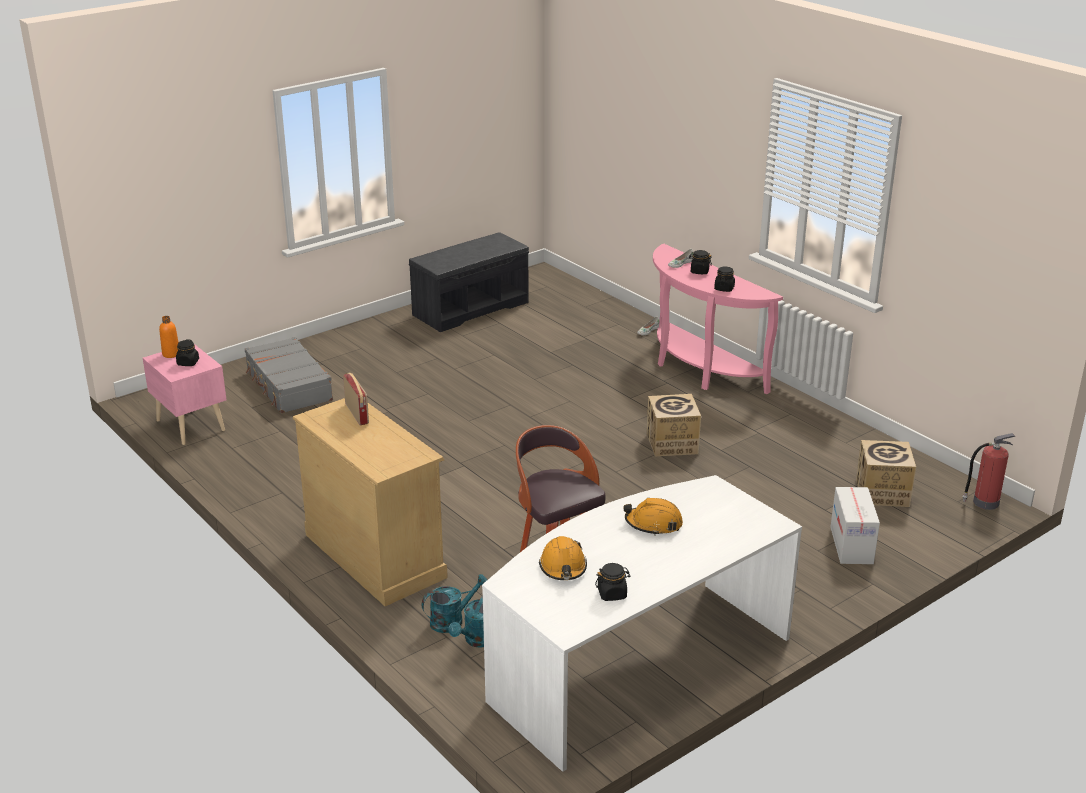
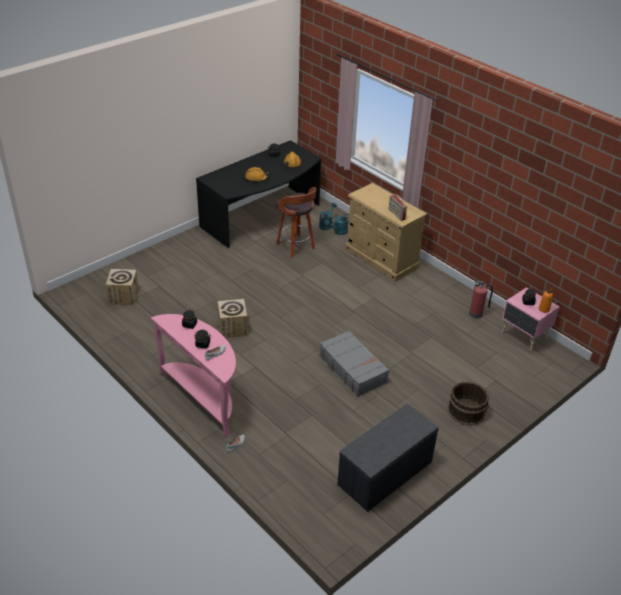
camera: 175 degrees right, 10 degrees up
grey suitcase [245,337,333,413] -> grey suitcase moved to [319,331,389,396]
white desk [482,475,802,772] -> black desk [196,140,322,248]
cardboard box [830,487,880,564] -> none
fire extinguisher [962,433,1015,510] -> fire extinguisher moved to [469,281,493,318]
none -> brown bucket [448,381,489,426]

